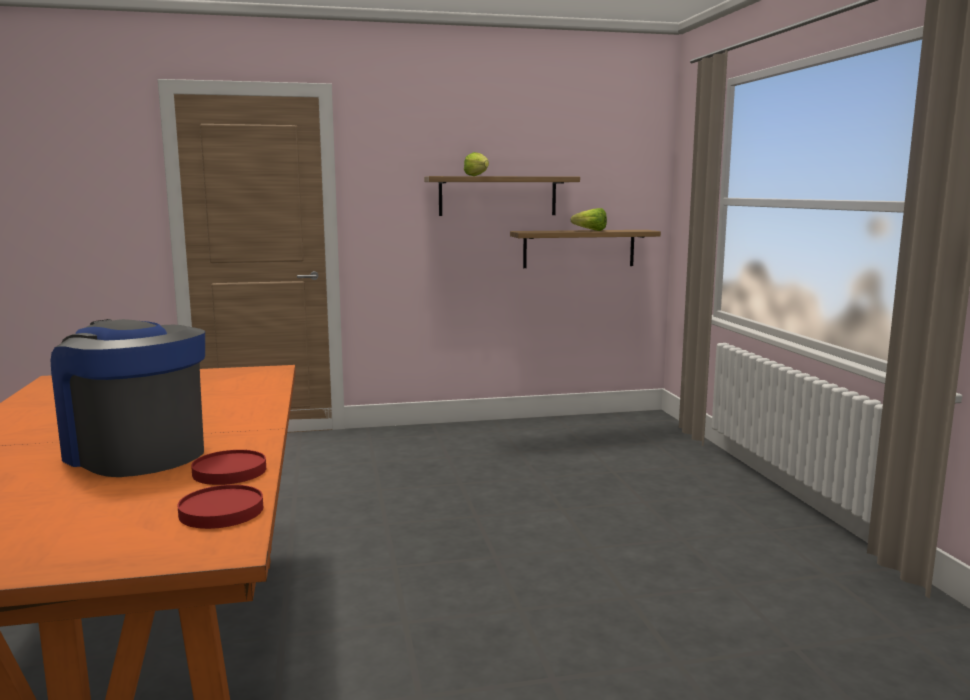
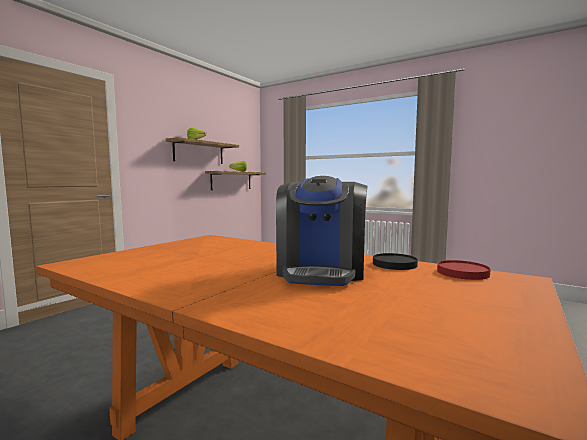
camera: 45 degrees left, 5 degrees down
coffee machine [50,319,205,477] -> coffee machine turned 75 degrees counterclockwise [276,176,367,286]
red plate [191,450,266,485] -> black plate [373,253,418,270]

